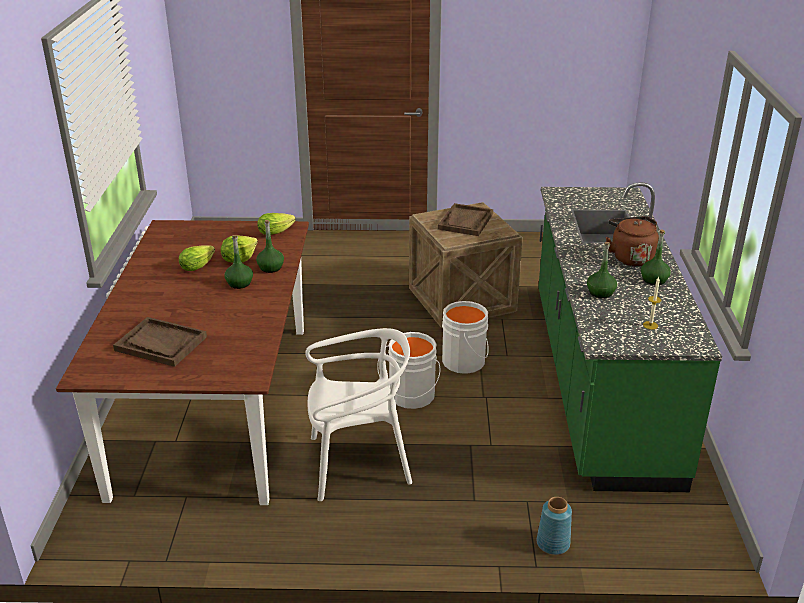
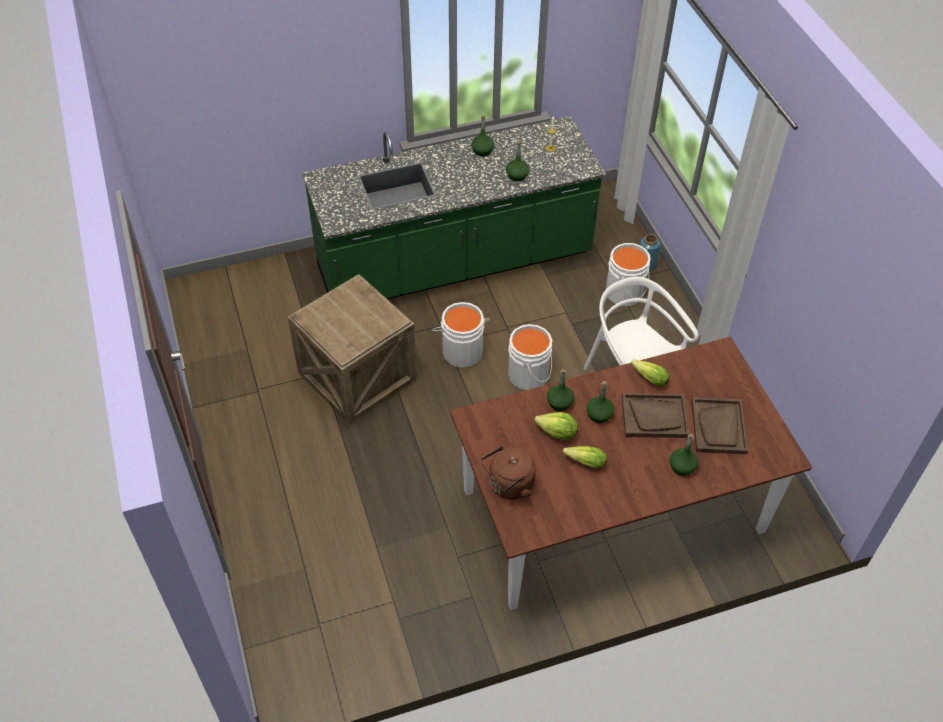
camera: 110 degrees left, 20 degrees up
lettuce [257,213,296,235] -> lettuce moved to [631,360,669,386]
brown tray [438,203,493,236] -> brown tray moved to [622,393,690,438]
brown kettle [606,216,659,267] -> brown kettle moved to [481,446,536,500]
none -> white bucket [606,243,651,306]
none -> green bottle [669,434,699,476]

